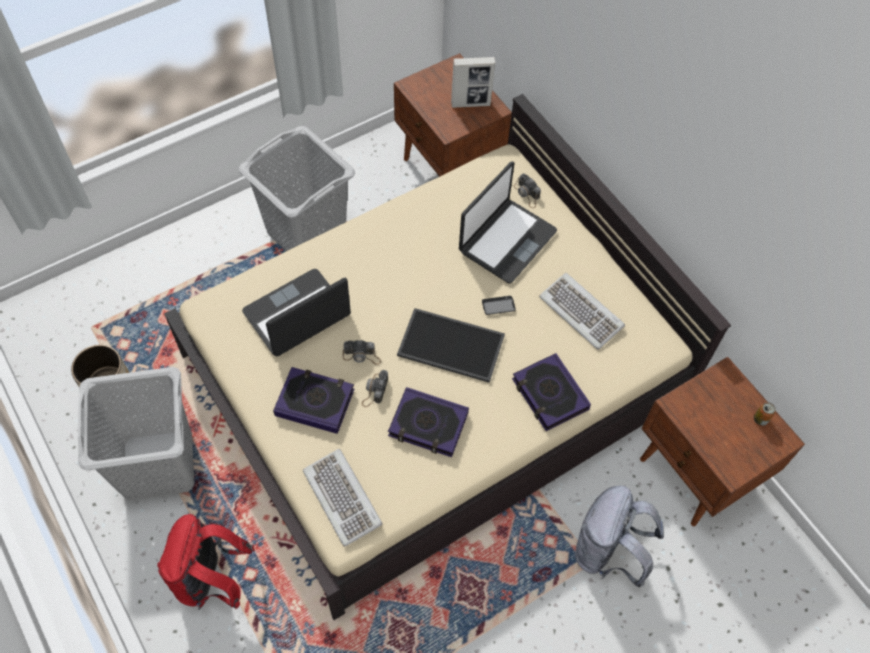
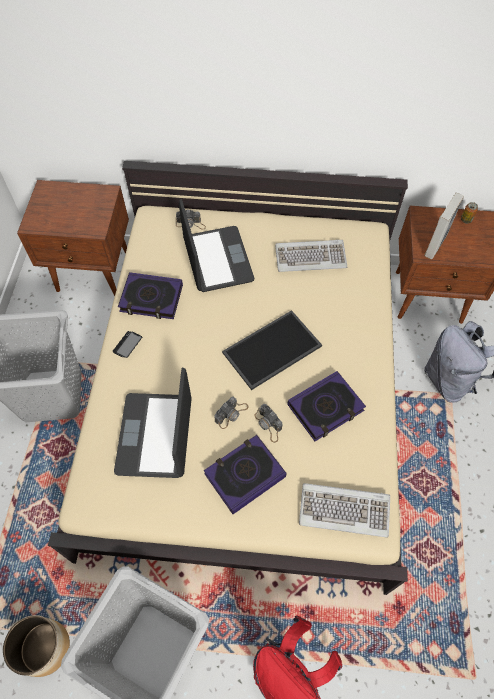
camera: 50 degrees left, 0 degrees up
picture frame [451,57,495,108] -> picture frame moved to [424,193,464,259]
phone [482,296,516,315] -> phone moved to [112,331,142,358]
book [512,353,591,431] -> book moved to [118,272,183,319]

